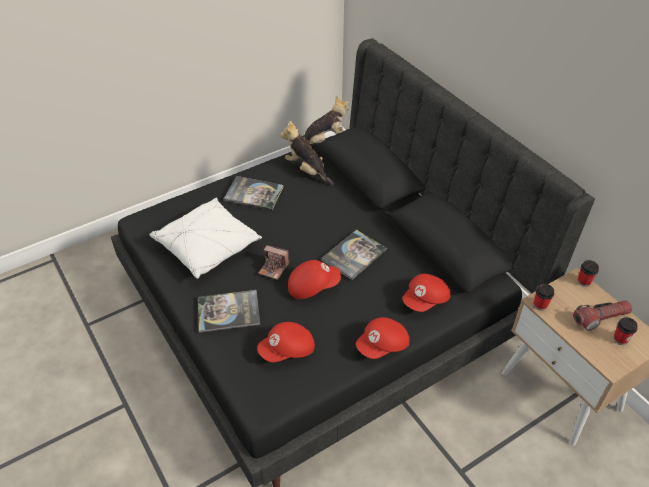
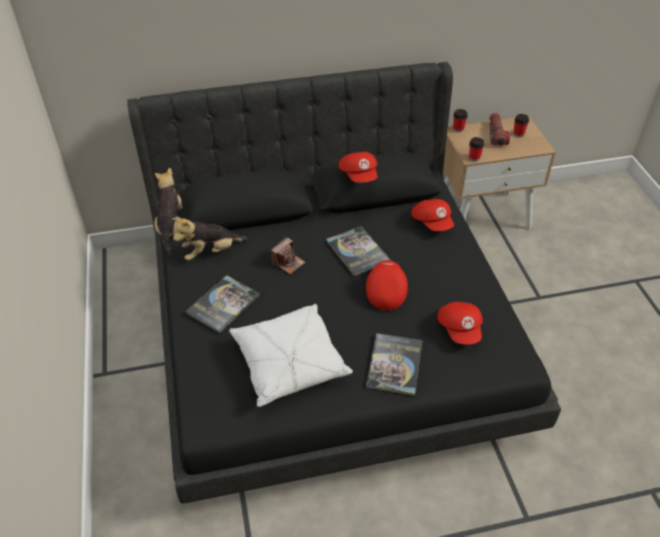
camera: 70 degrees left, 0 degrees up
camera [258,245,289,280] -> camera moved to [271,237,305,274]
red cap [356,317,410,359] -> red cap moved to [339,152,377,183]

